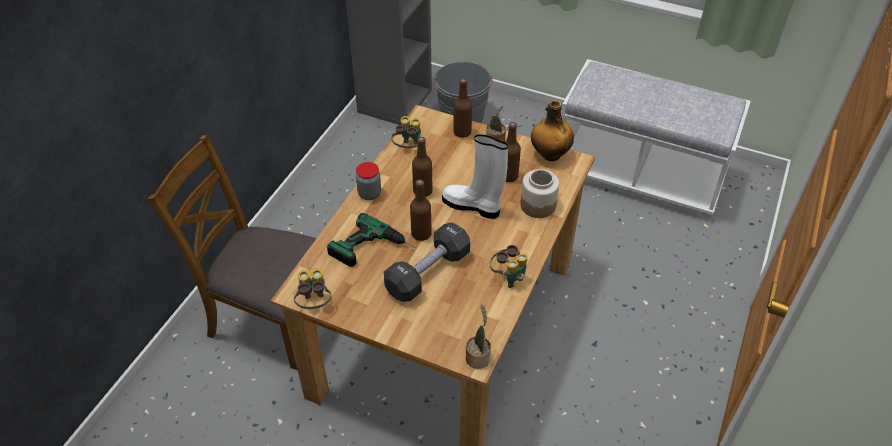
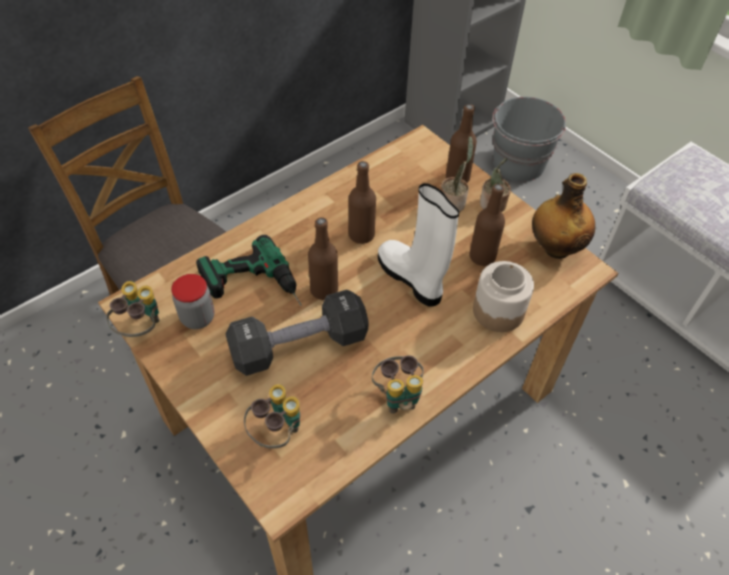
camera: 25 degrees right, 5 degrees up
jar [356,162,381,200] -> jar moved to [171,274,215,329]
binoculars [391,116,421,148] -> binoculars moved to [244,384,300,449]
potted plant [466,305,491,369] -> potted plant moved to [441,136,474,212]

